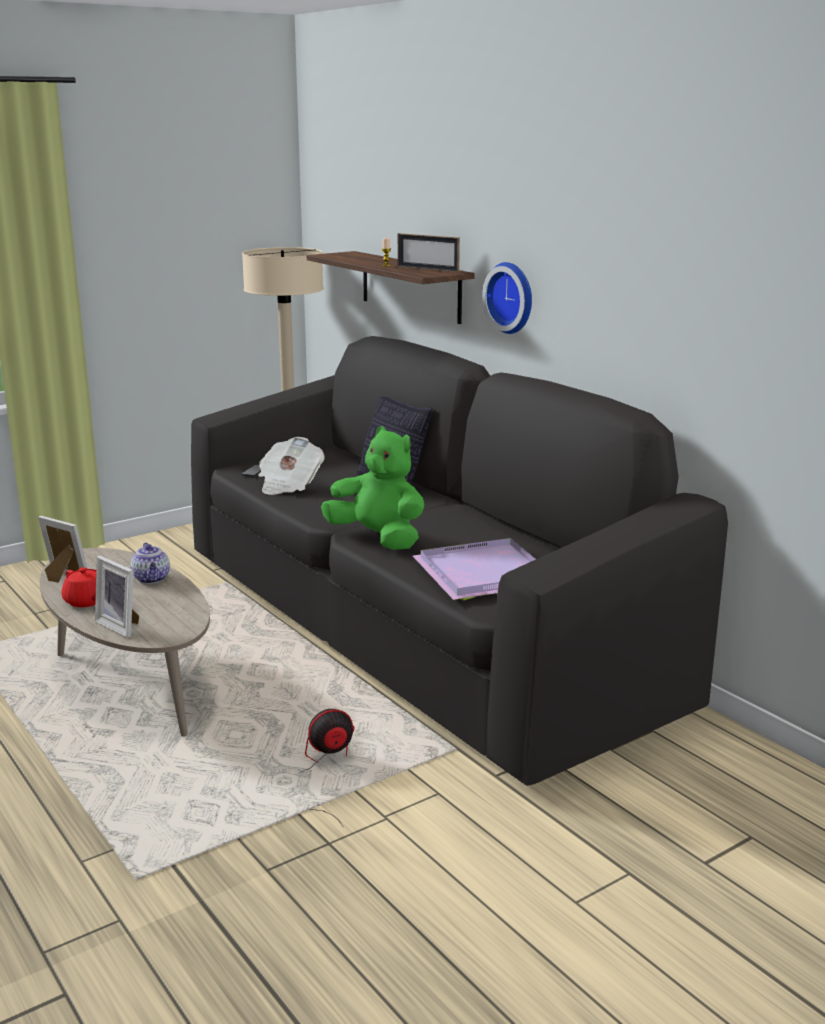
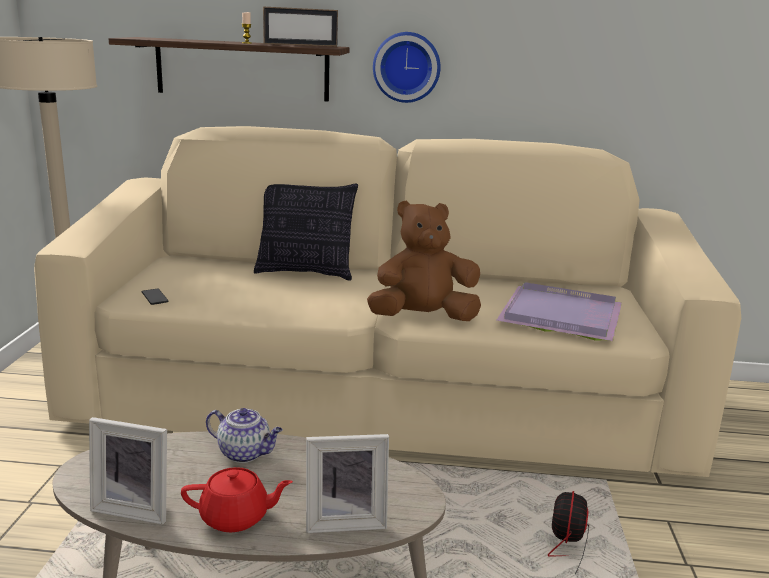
camera: 50 degrees left, 0 degrees up
picture frame [38,516,87,583] -> picture frame turned 150 degrees counterclockwise [89,417,167,525]
black sofa [191,336,728,786] -> beige sofa [34,126,741,477]
newspaper [258,437,325,495] -> none
green plush toy [321,426,424,550] -> brown plush toy [367,200,481,321]

